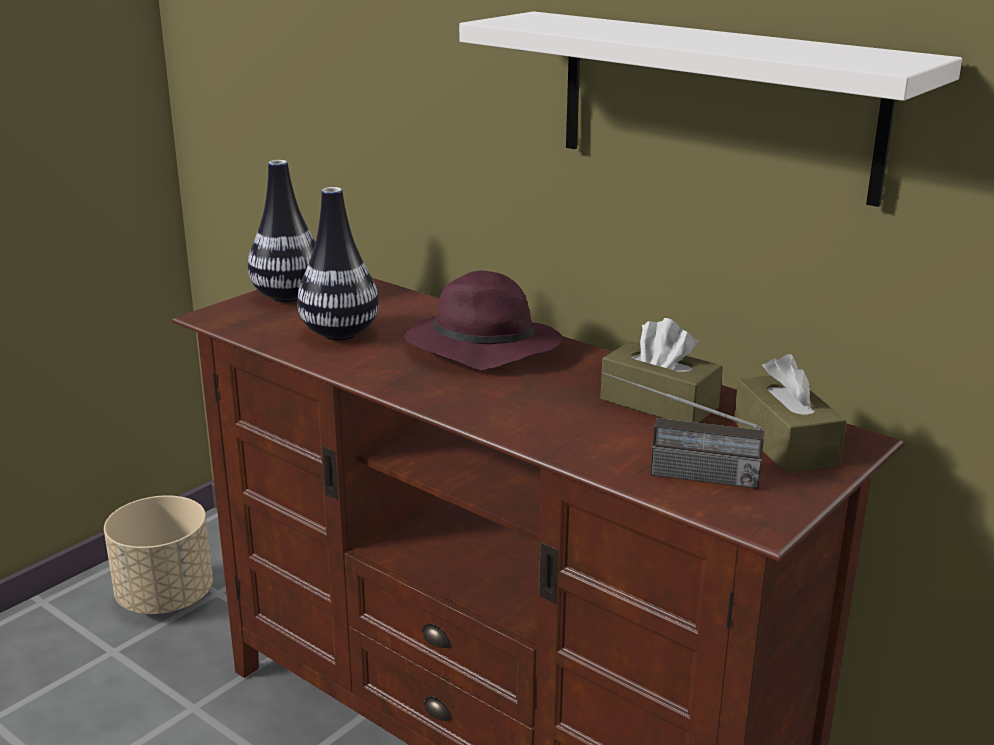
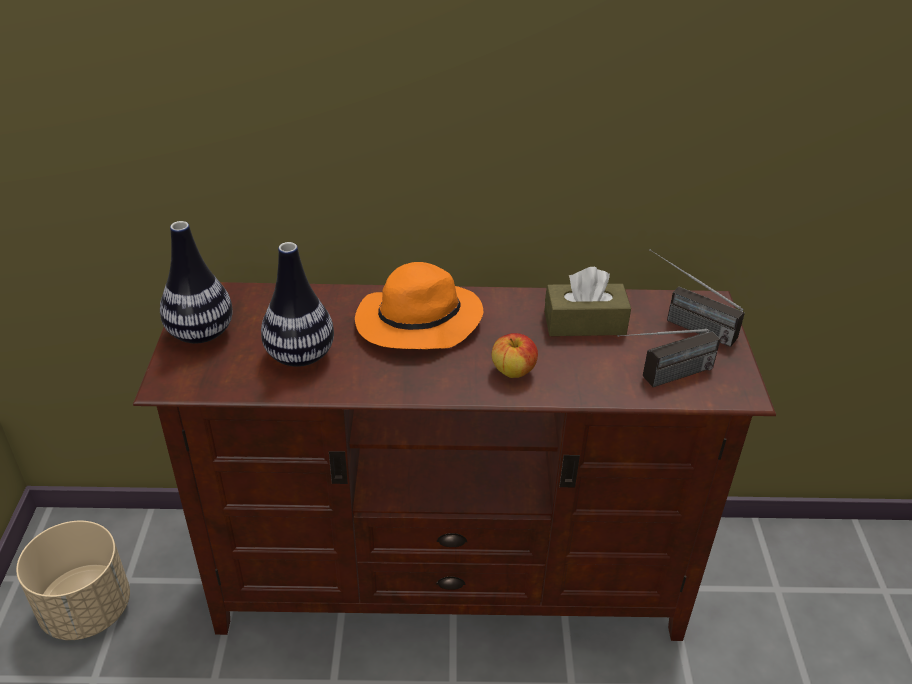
camera: 40 degrees left, 15 degrees up
purple hat [404,271,563,370] -> orange hat [355,262,483,349]
white shelf [459,11,962,207] -> none
brown tissue box [734,354,847,473] -> radio [649,249,745,347]
none -> apple [491,333,538,378]

